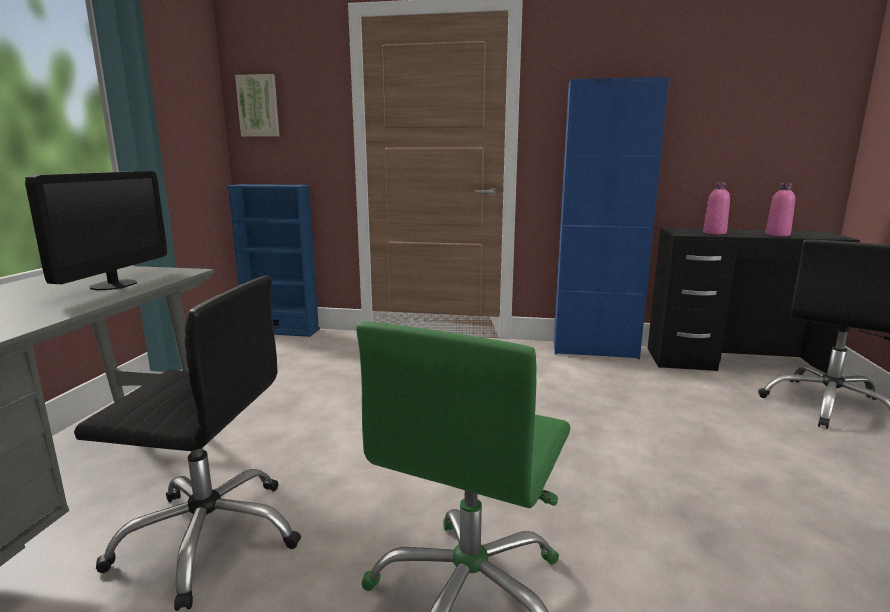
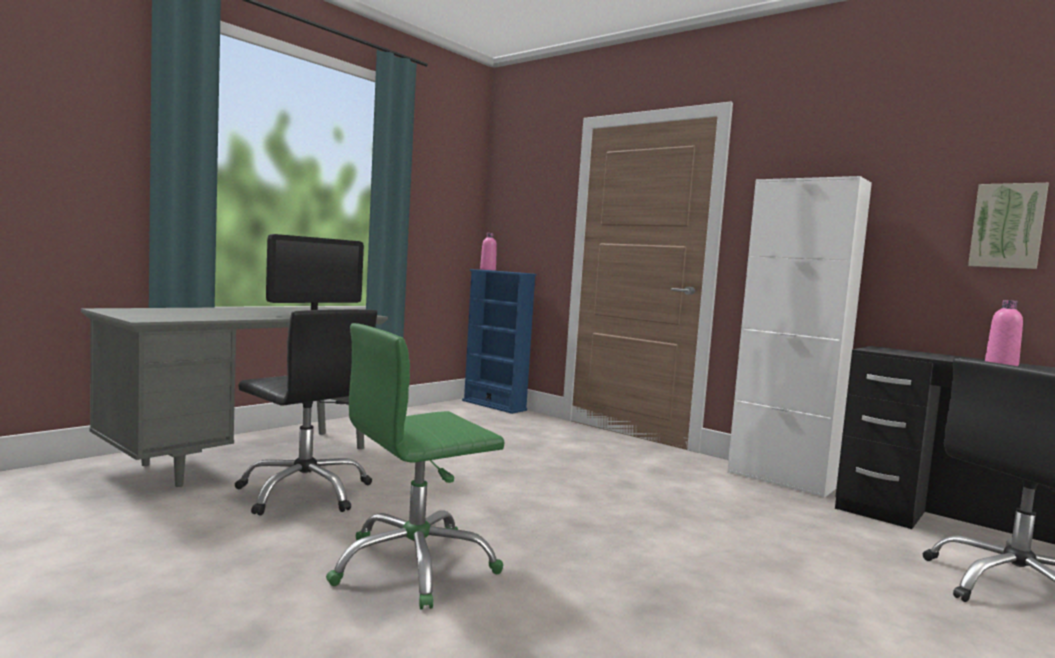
camera: 30 degrees right, 10 degrees down
picture [235,74,280,137] -> picture moved to [968,183,1049,269]
blue cabinet [554,77,669,359] -> white cabinet [727,176,872,498]
pink bottle [703,182,730,234] -> pink bottle moved to [480,233,497,270]

